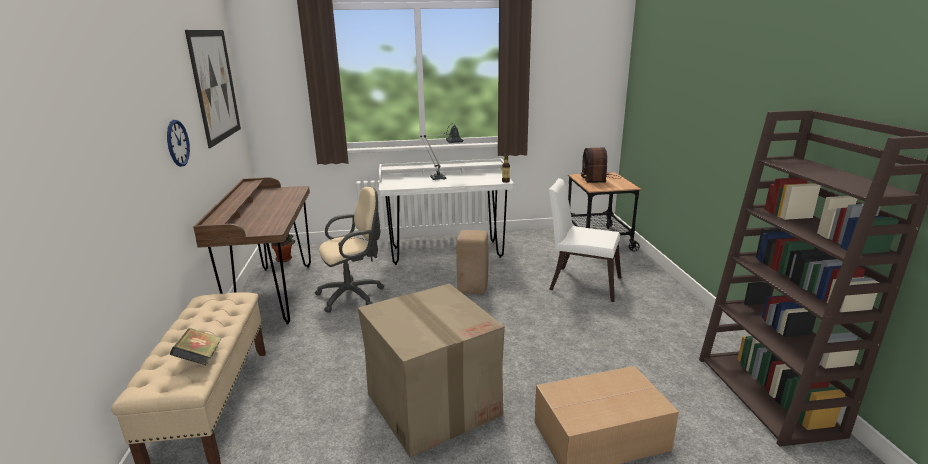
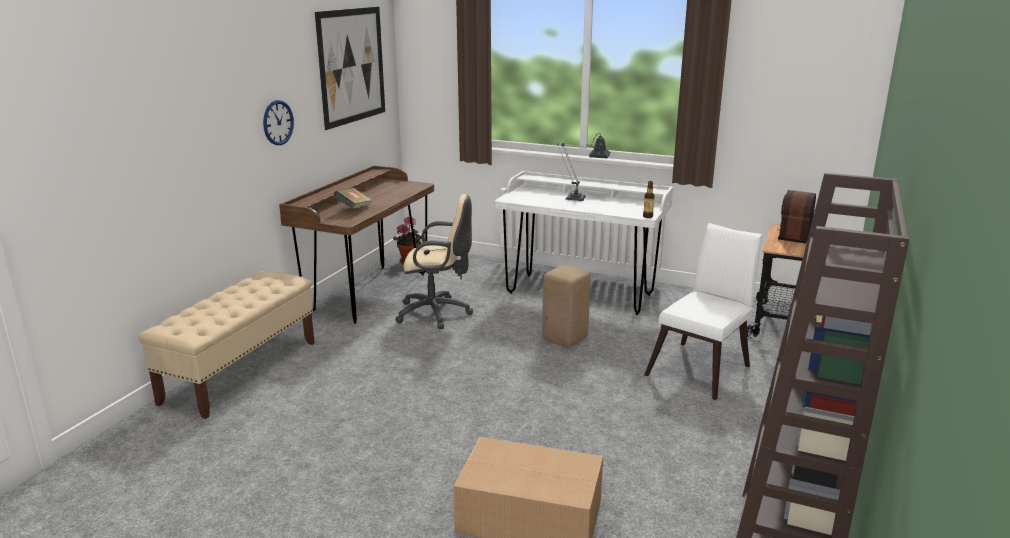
camera: 30 degrees right, 0 degrees up
book [170,328,222,365] -> book moved to [333,188,371,209]
cardboard box [358,283,505,458] -> none
white chair [549,178,621,302] -> white chair turned 75 degrees clockwise [644,223,762,400]

